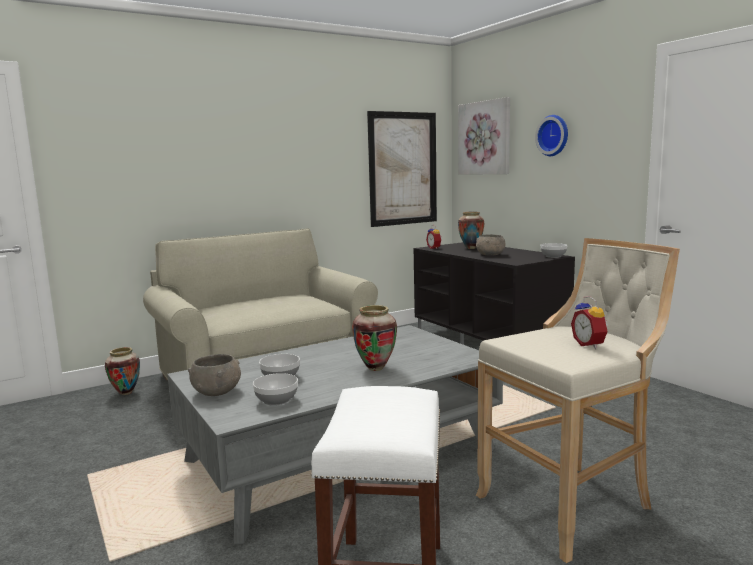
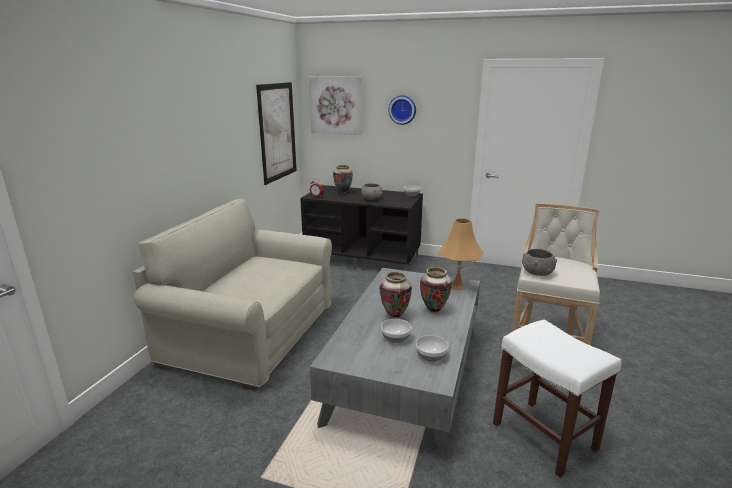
camera: 40 degrees left, 10 degrees up
vase [105,347,140,395] -> vase moved to [379,272,412,318]
grey bowl [188,354,241,396] -> grey bowl moved to [522,249,557,276]
alarm clock [571,296,608,349] -> none
none -> orange table lamp [437,218,484,290]

